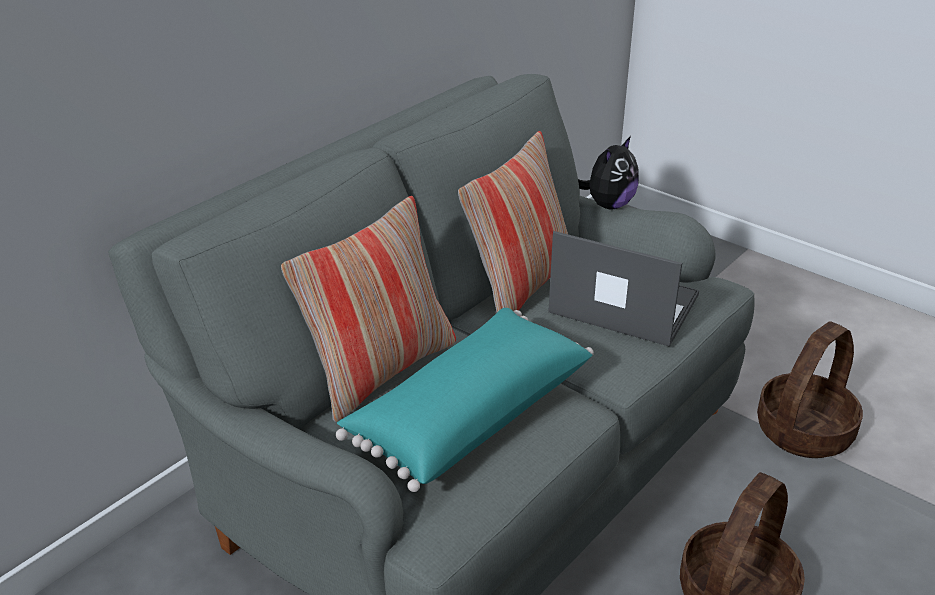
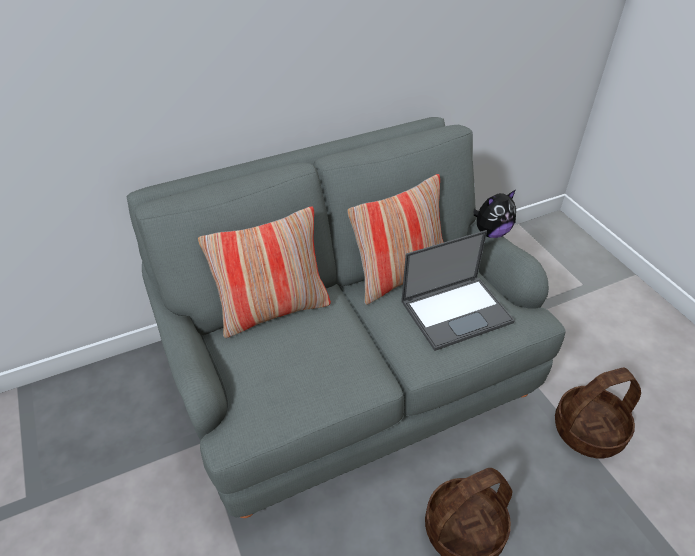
camera: 25 degrees right, 10 degrees up
turquoise pillow [336,308,594,492] -> none
laptop [548,231,699,347] -> laptop turned 105 degrees clockwise [401,230,515,351]

